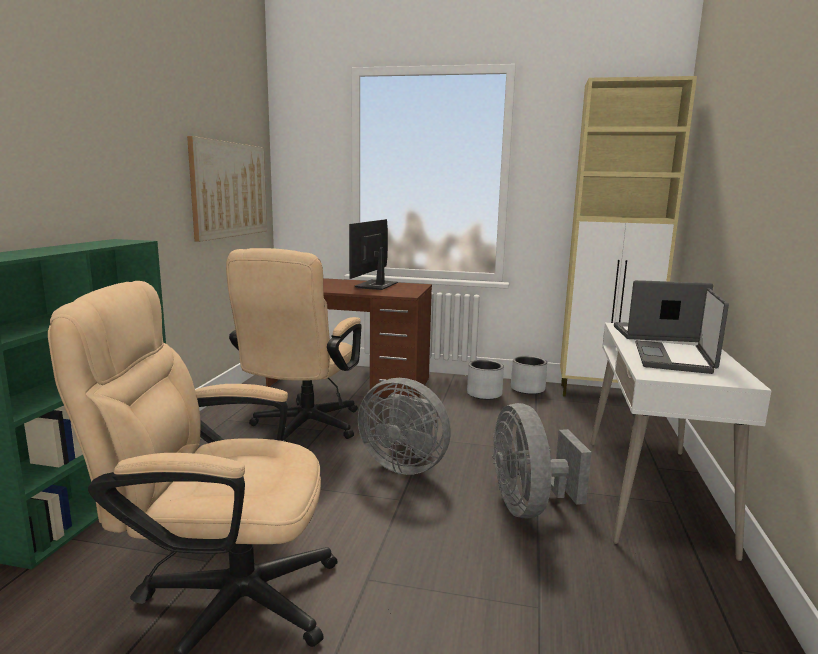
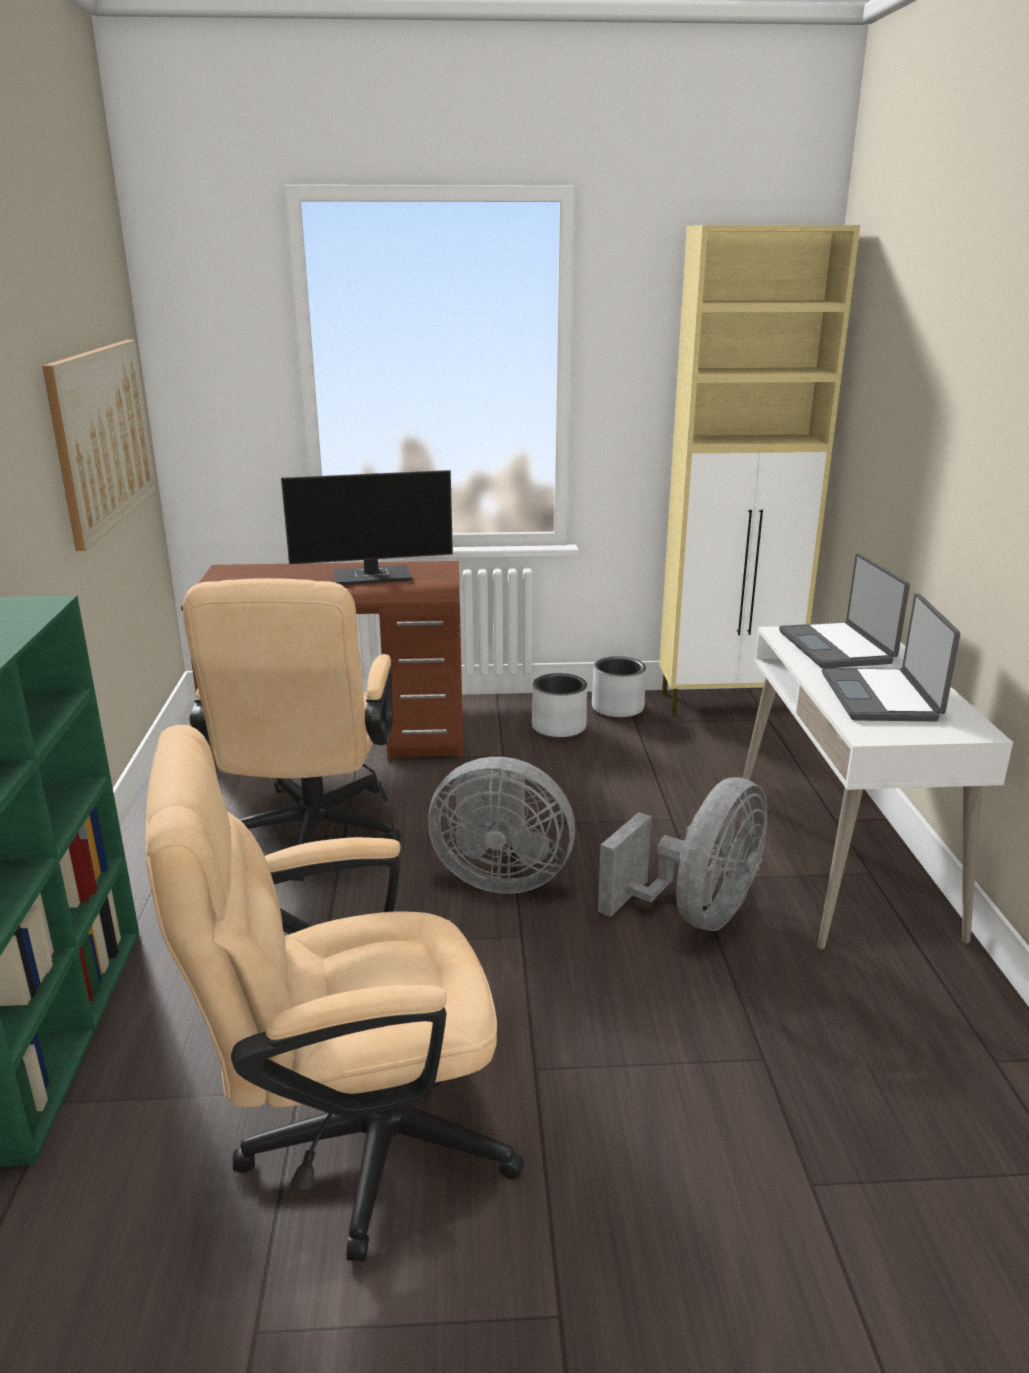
camera: 15 degrees left, 10 degrees up
monitor [349,219,398,290] -> monitor turned 105 degrees counterclockwise [281,470,453,585]
grey fan [492,403,592,519] -> grey fan turned 120 degrees counterclockwise [598,777,767,931]
laptop [614,280,713,342] -> laptop turned 90 degrees counterclockwise [779,553,910,668]

